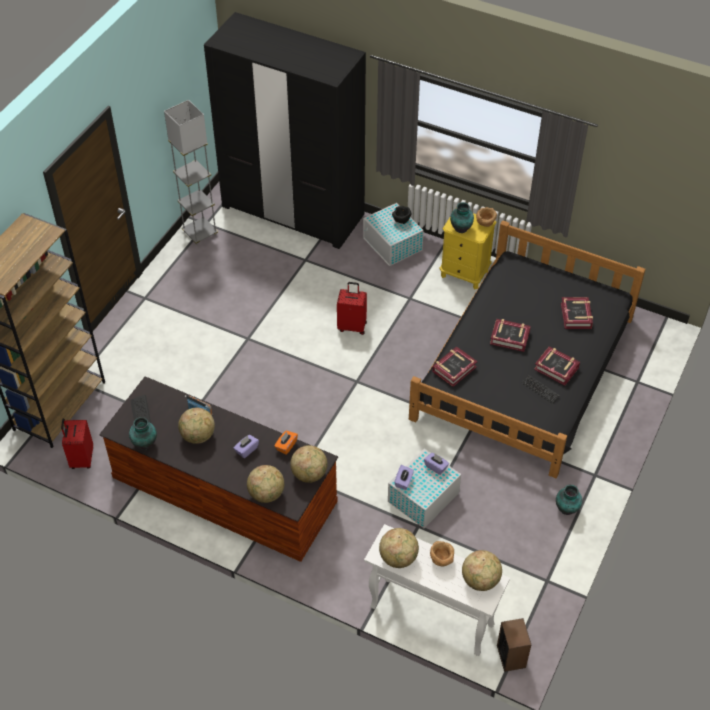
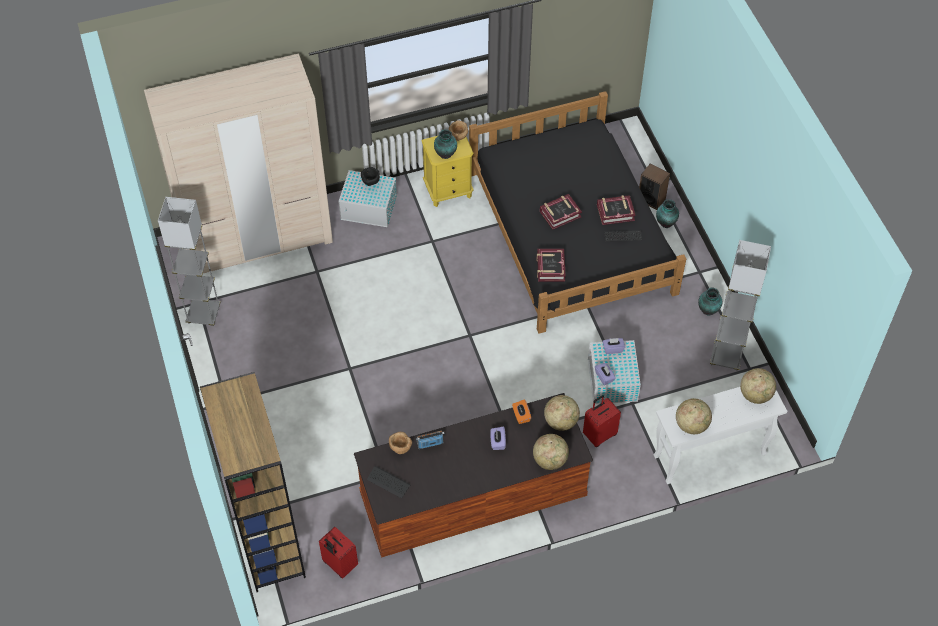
camera: 45 degrees left, 5 degrees up
vase [129,417,157,450] -> vase moved to [656,199,679,228]
globe [178,407,215,444] -> none
black wardrobe [204,12,366,249] -> beige wardrobe [144,53,333,273]
red suitcase [337,282,367,335] -> red suitcase moved to [583,395,621,447]
brown bowl [430,541,454,566] -> brown bowl moved to [389,432,412,454]
speaker [497,618,531,672] -> speaker moved to [639,163,670,210]
book [561,297,593,329] -> none
none -> grey floor lamp [710,240,771,371]

